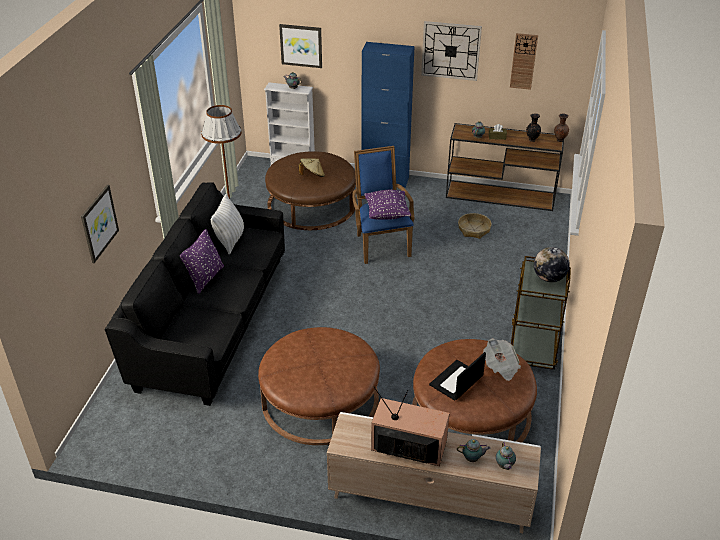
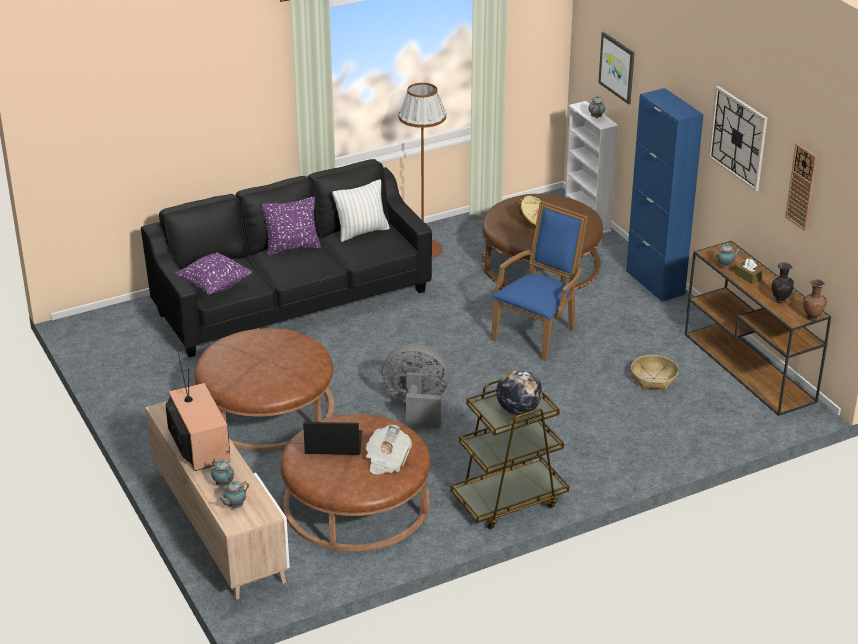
camera: 50 degrees right, 5 degrees down
picture [81,185,119,263] -> none
purple pillow [364,190,411,220] -> purple pillow moved to [174,252,253,295]
none -> grey fan [382,344,449,429]

